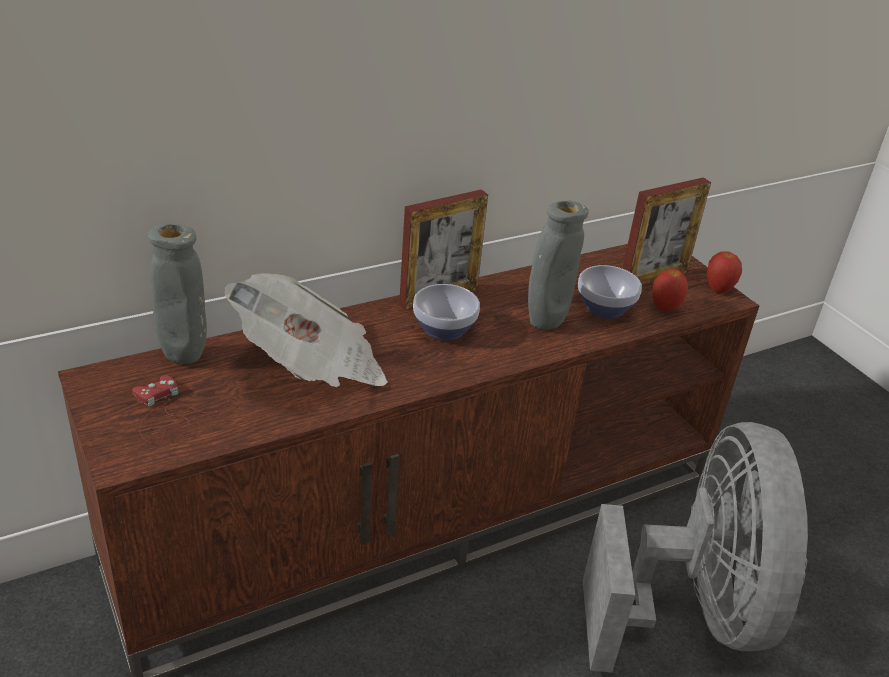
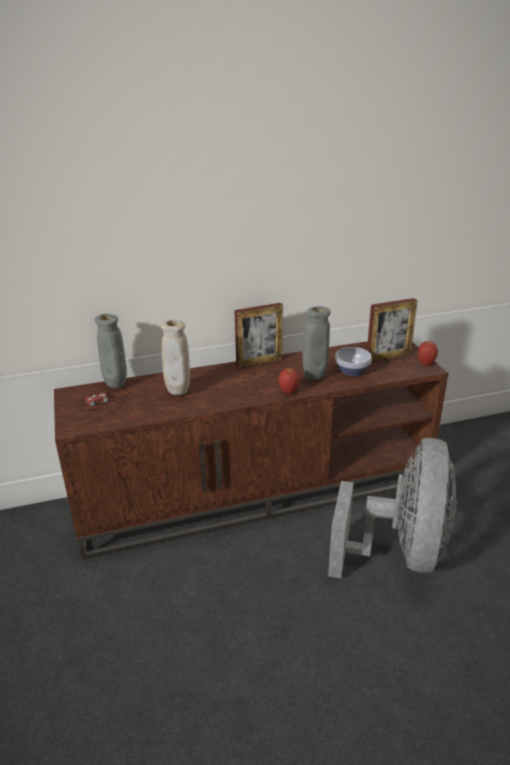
camera: 15 degrees right, 5 degrees down
newspaper [224,273,388,387] -> beige vase [161,320,190,395]
bowl [413,284,480,341] -> none
apple [652,269,688,312] -> apple moved to [279,367,300,394]

